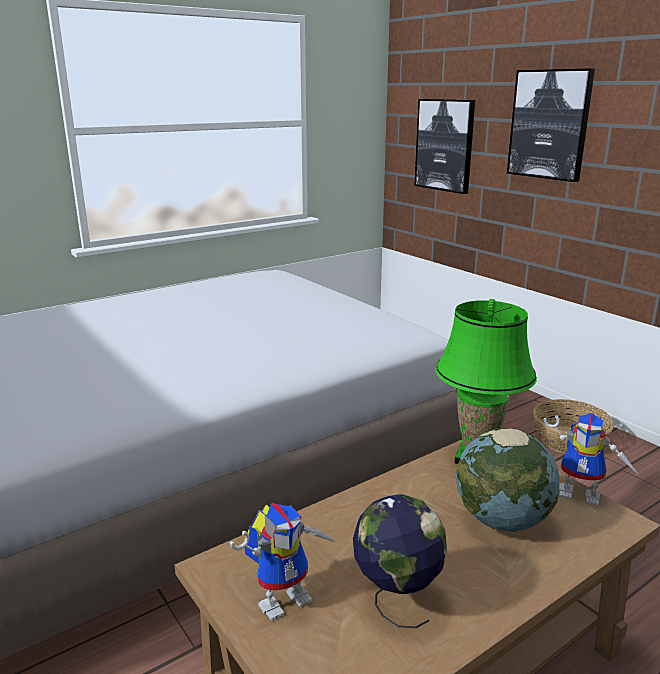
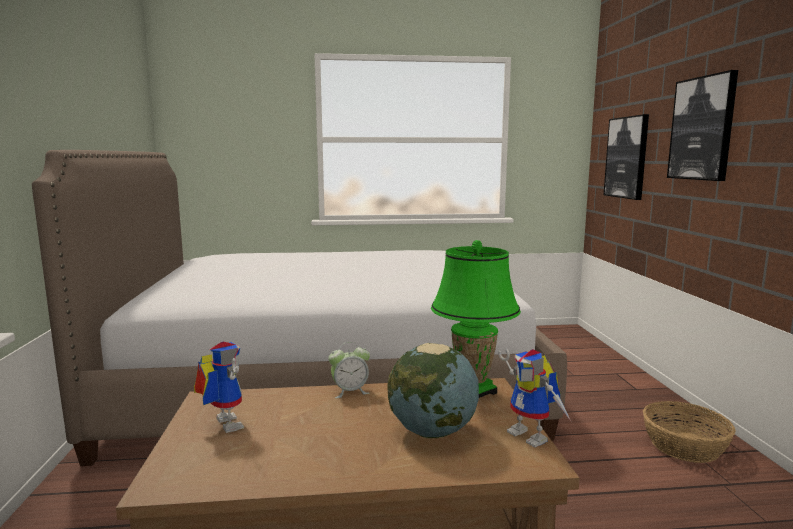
camera: 30 degrees right, 10 degrees down
toy robot [230,503,335,621] -> toy robot turned 120 degrees counterclockwise [194,342,244,433]
globe [353,494,447,628] -> none
none -> alarm clock [328,342,370,398]

